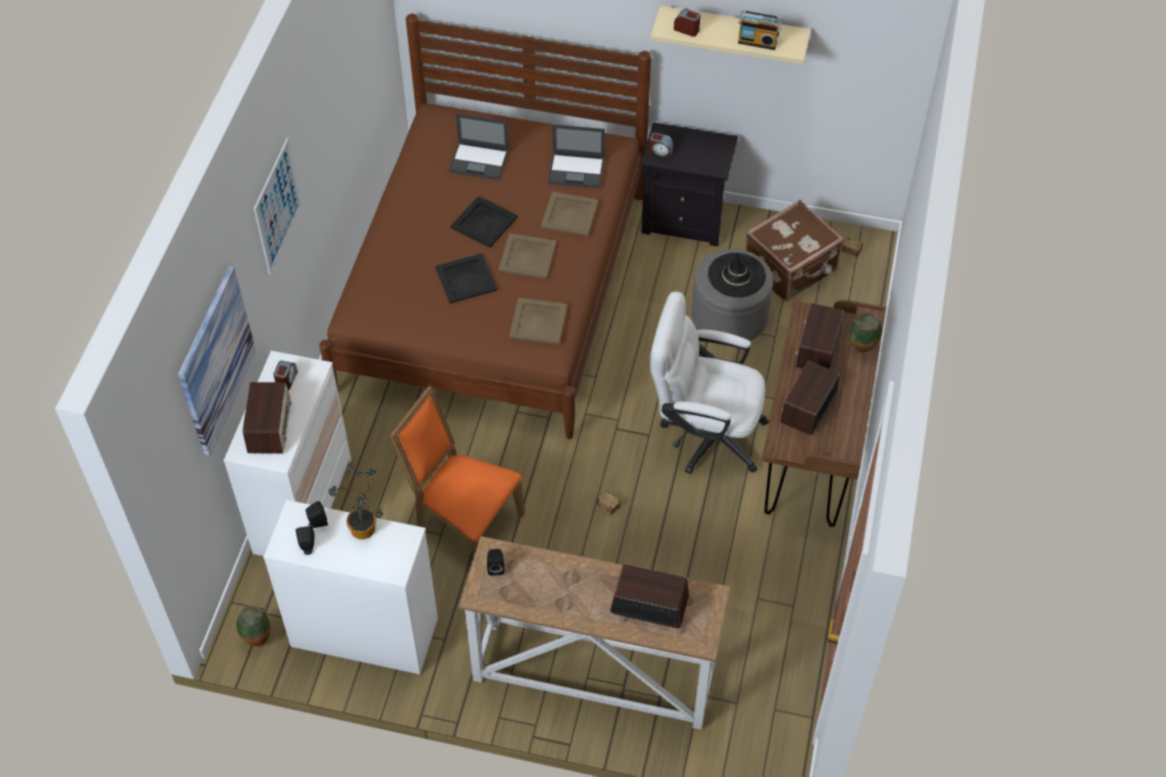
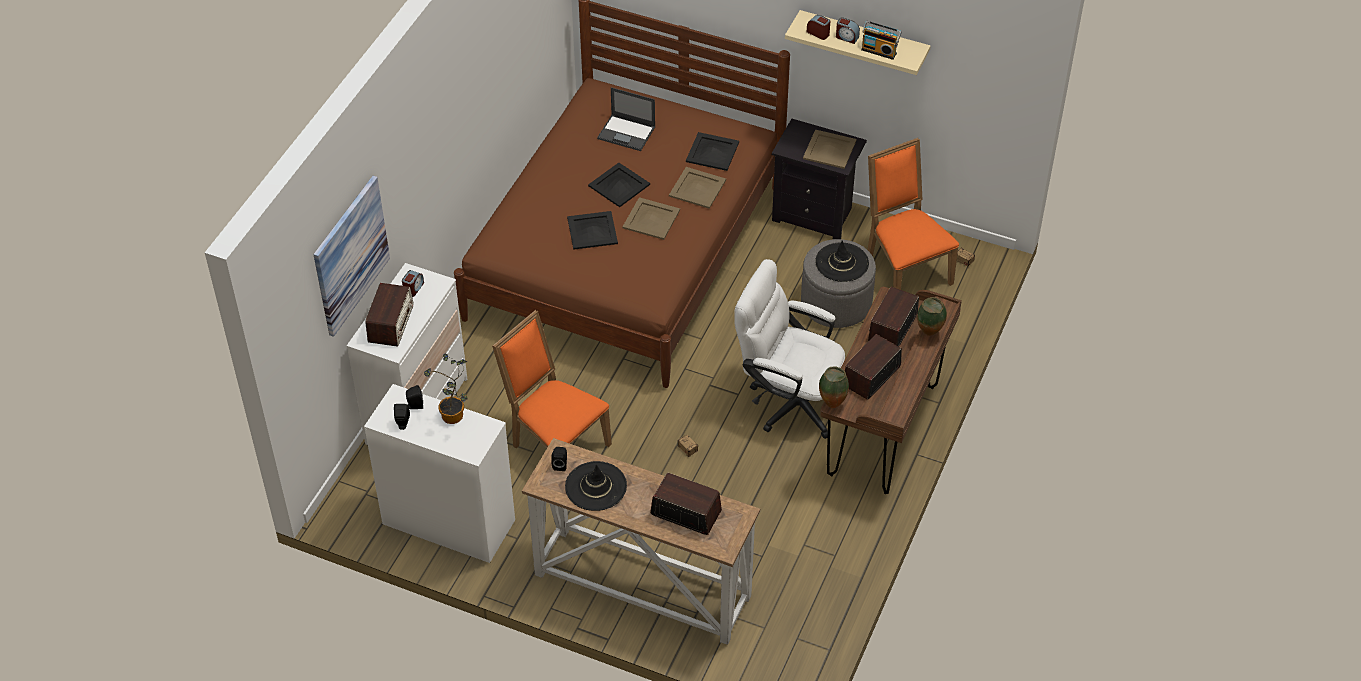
camera: 10 degrees right, 5 degrees down
vase [236,606,270,647] -> vase moved to [819,366,849,408]
picture [254,138,302,274] -> none
beige tray [509,298,568,344] -> beige tray moved to [803,129,857,169]
laptop [548,124,605,188] -> black tray [686,132,739,171]
alarm clock [649,132,673,158] -> alarm clock moved to [836,17,860,44]
brown suitcase [745,200,844,302] -> orange chair [868,138,959,290]
none -> black hat [565,461,627,511]

